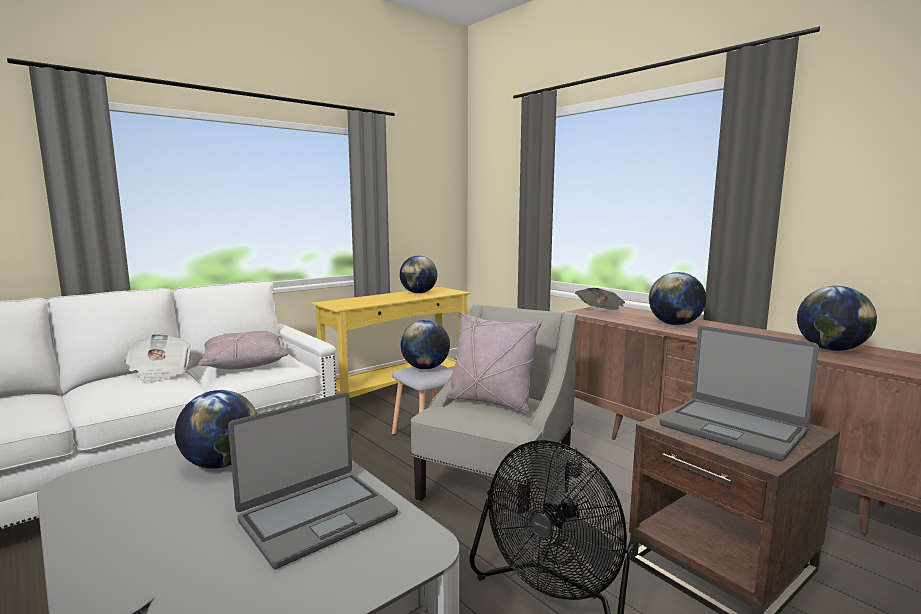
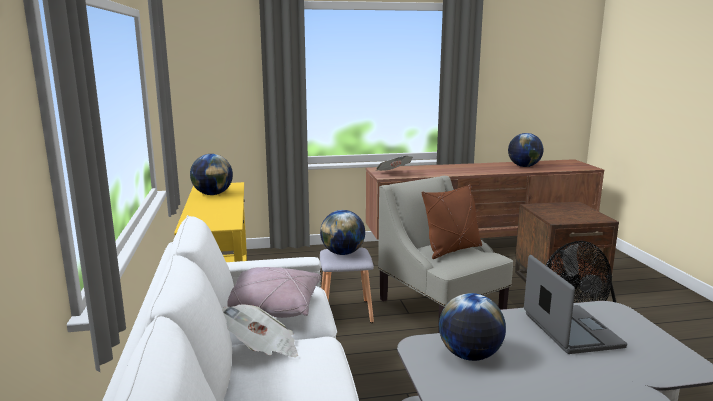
camera: 60 degrees left, 5 degrees up
purple pillow [446,312,541,413] -> brown pillow [422,184,482,259]
globe [649,272,706,325] -> none
laptop [660,326,819,461] -> none

